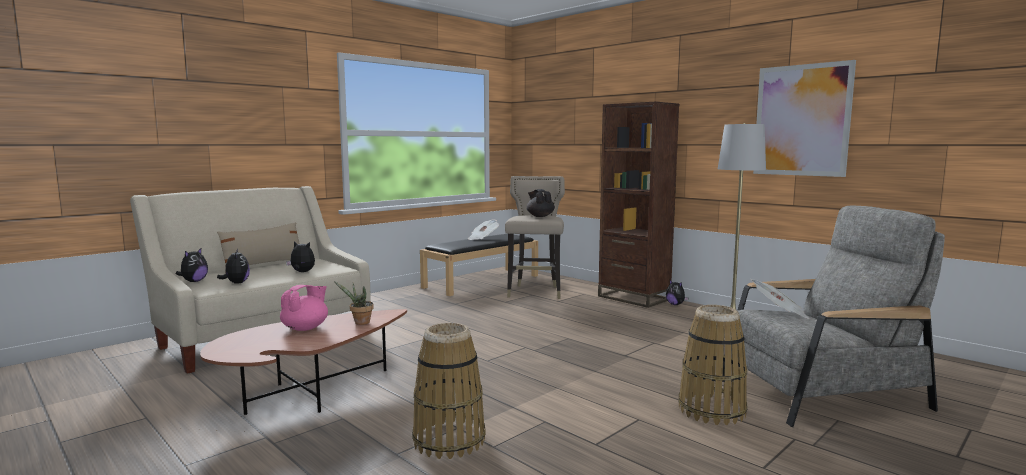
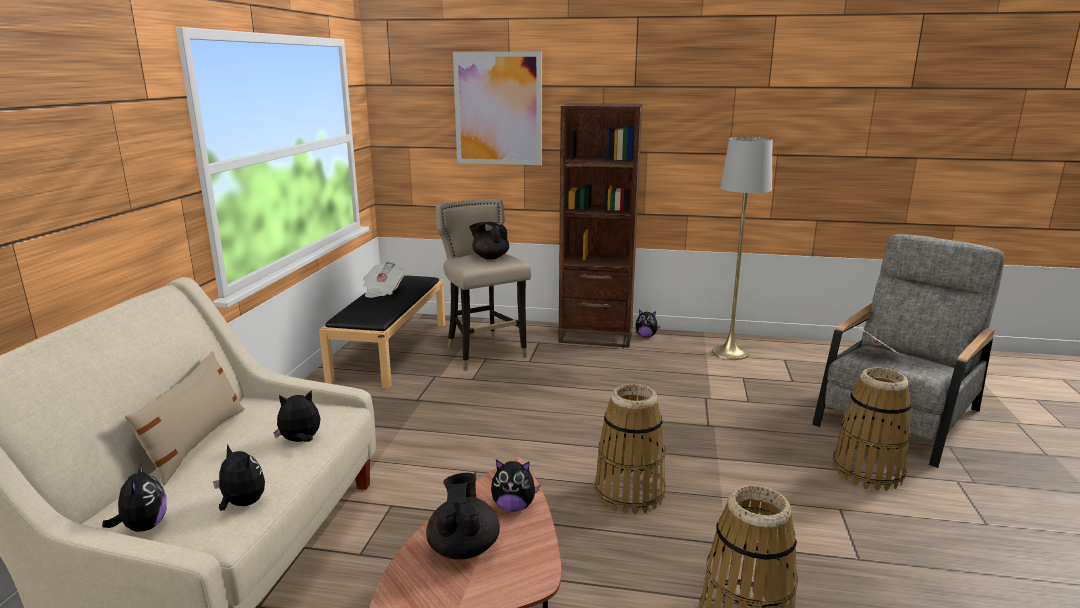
camera: 35 degrees left, 10 degrees up
pink teapot [280,285,328,331] -> black teapot [426,473,500,559]
potted plant [334,281,374,325] -> plush toy [491,460,540,512]
picture [753,60,856,177] -> picture moved to [453,51,542,165]
none -> basket [595,384,665,514]

